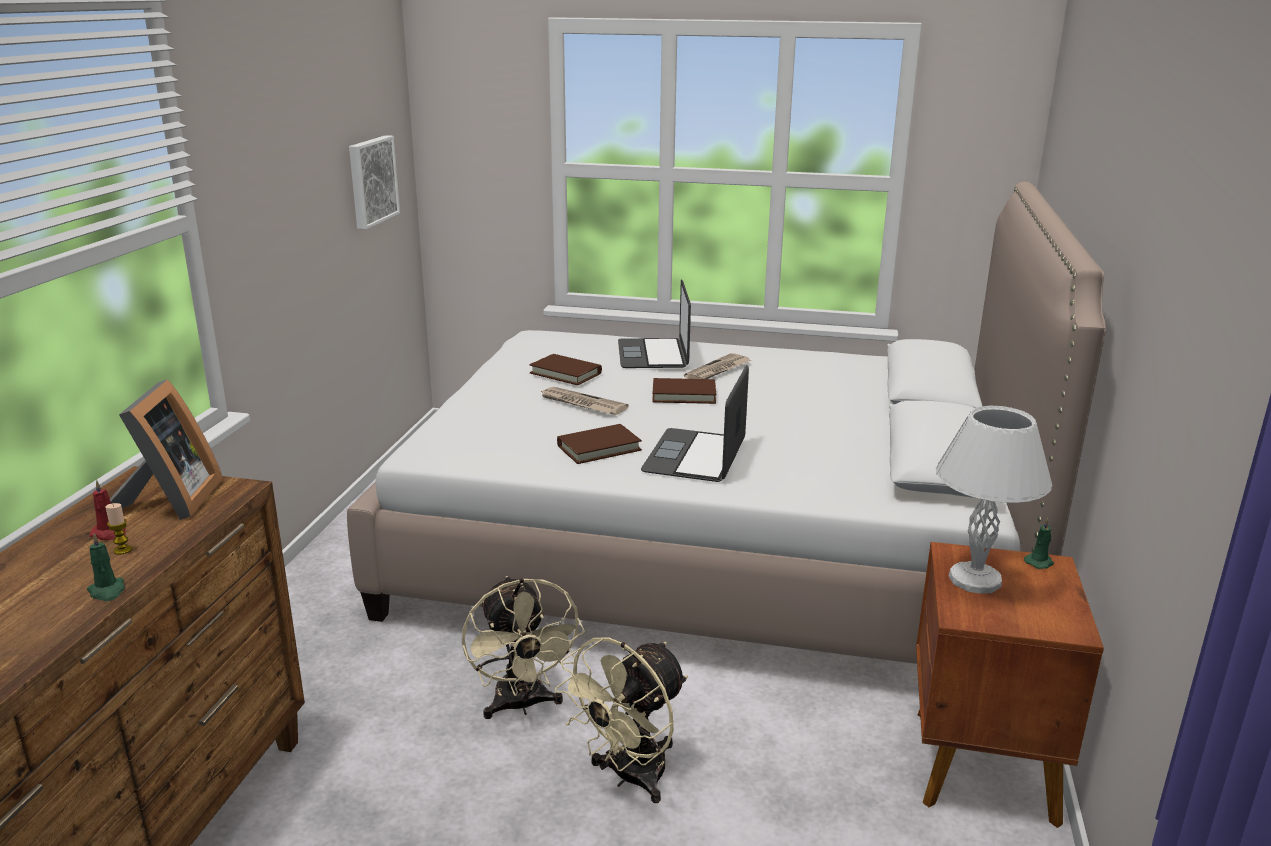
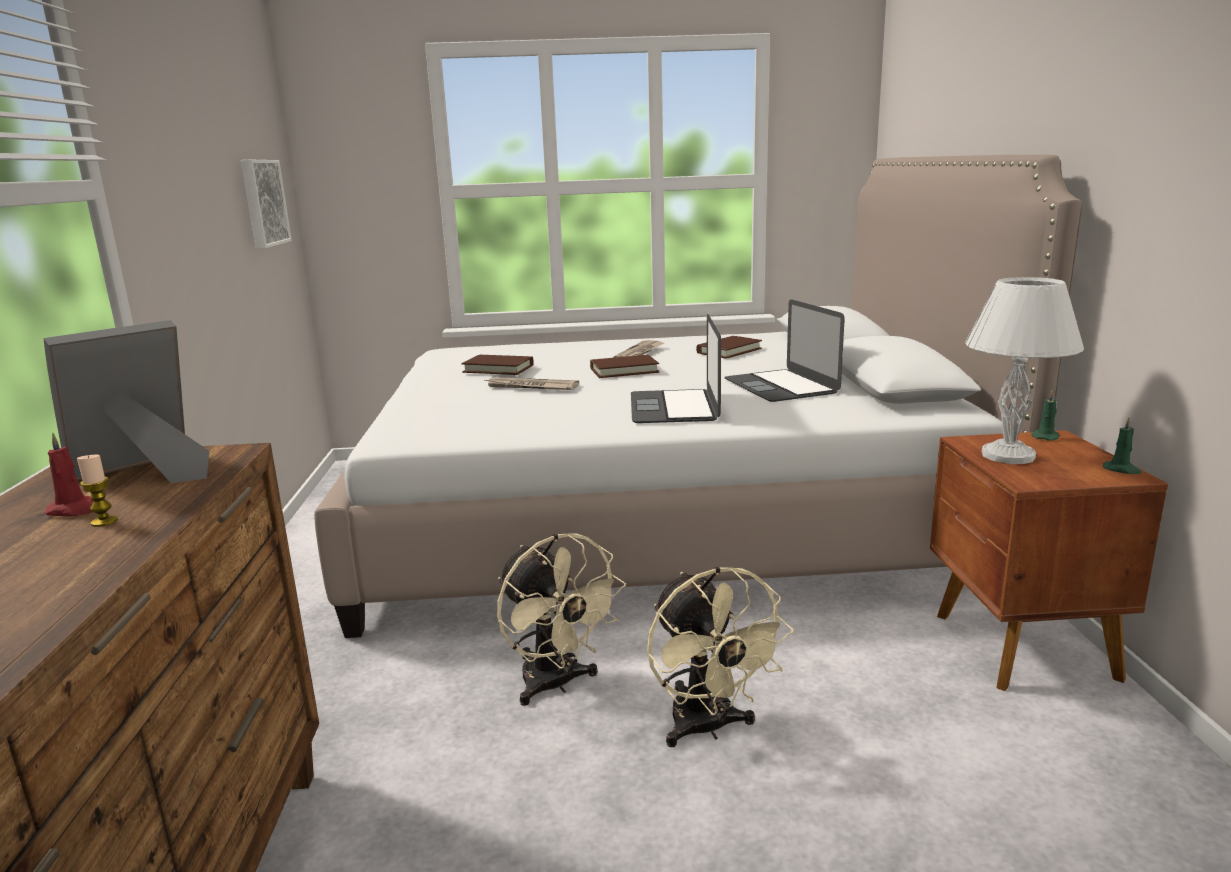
camera: 15 degrees left, 5 degrees down
green candle [87,533,125,601] -> green candle moved to [1103,418,1142,474]
picture frame [110,379,223,520] -> picture frame turned 120 degrees counterclockwise [44,320,210,483]
beige fan [555,637,688,803] -> beige fan turned 45 degrees counterclockwise [647,567,794,747]
brown book [557,424,642,464] -> brown book moved to [696,336,762,359]
laptop [618,279,691,368] -> laptop moved to [724,299,845,402]

